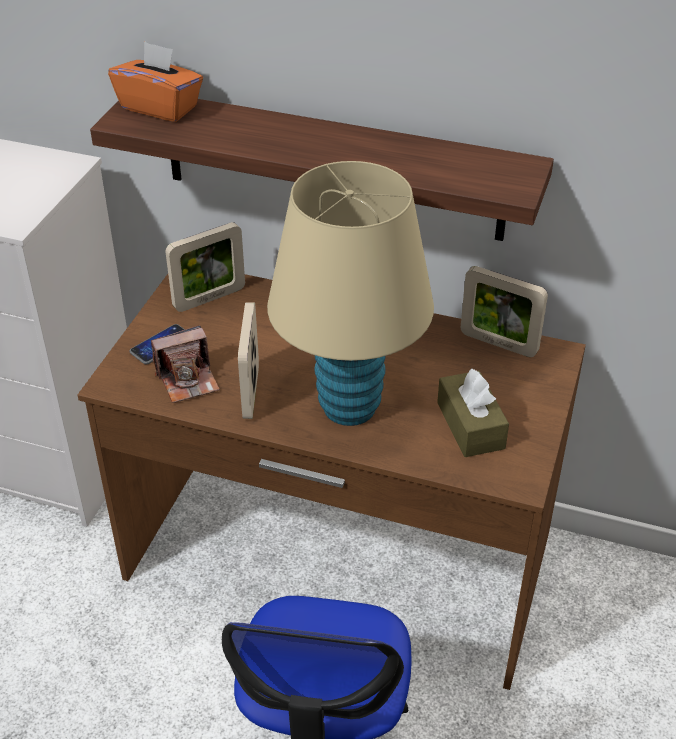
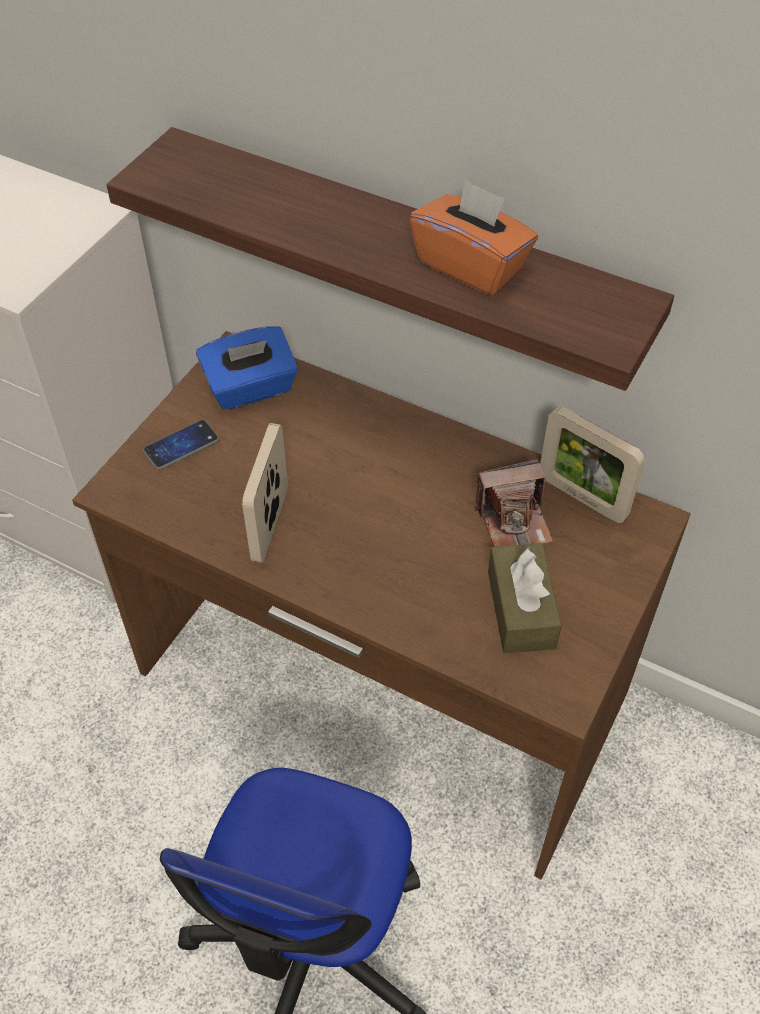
camera: 10 degrees right, 10 degrees up
orange tissue box [108,41,203,122] -> orange tissue box moved to [410,179,538,296]
camera [151,325,220,403] -> camera moved to [475,459,553,547]
picture frame [166,222,245,312] -> blue tissue box [196,326,298,410]
beige table lamp [267,161,434,426] -> none

